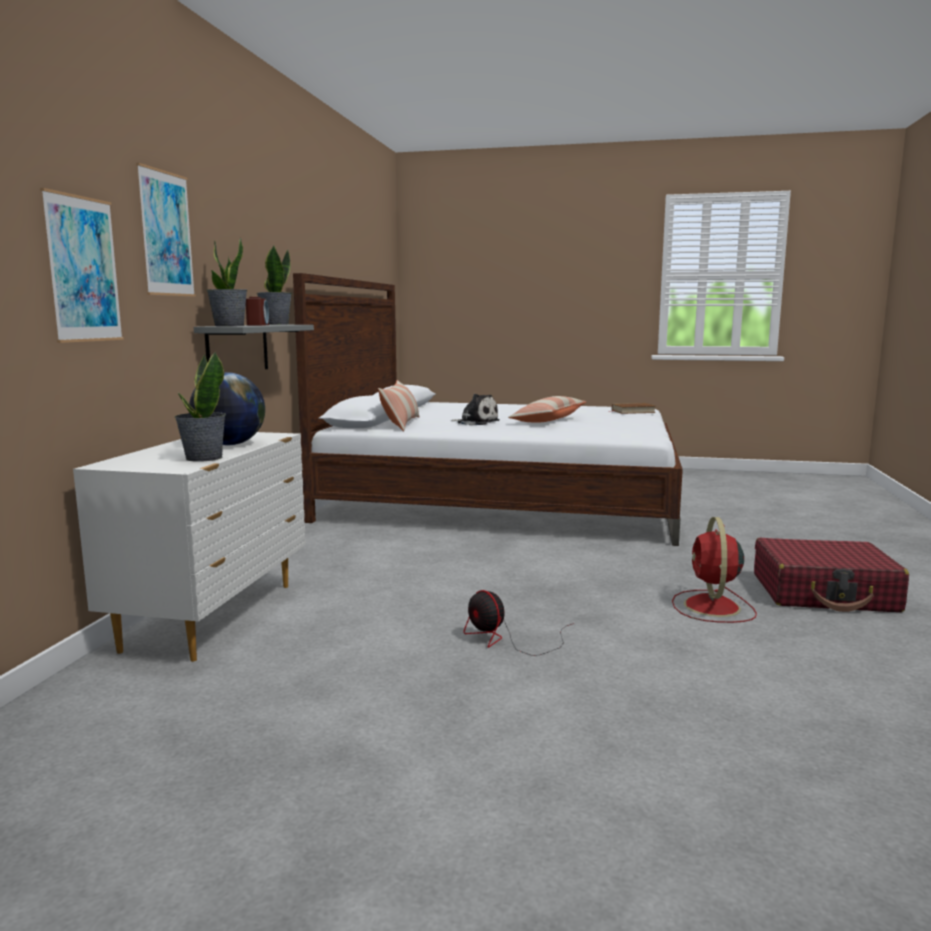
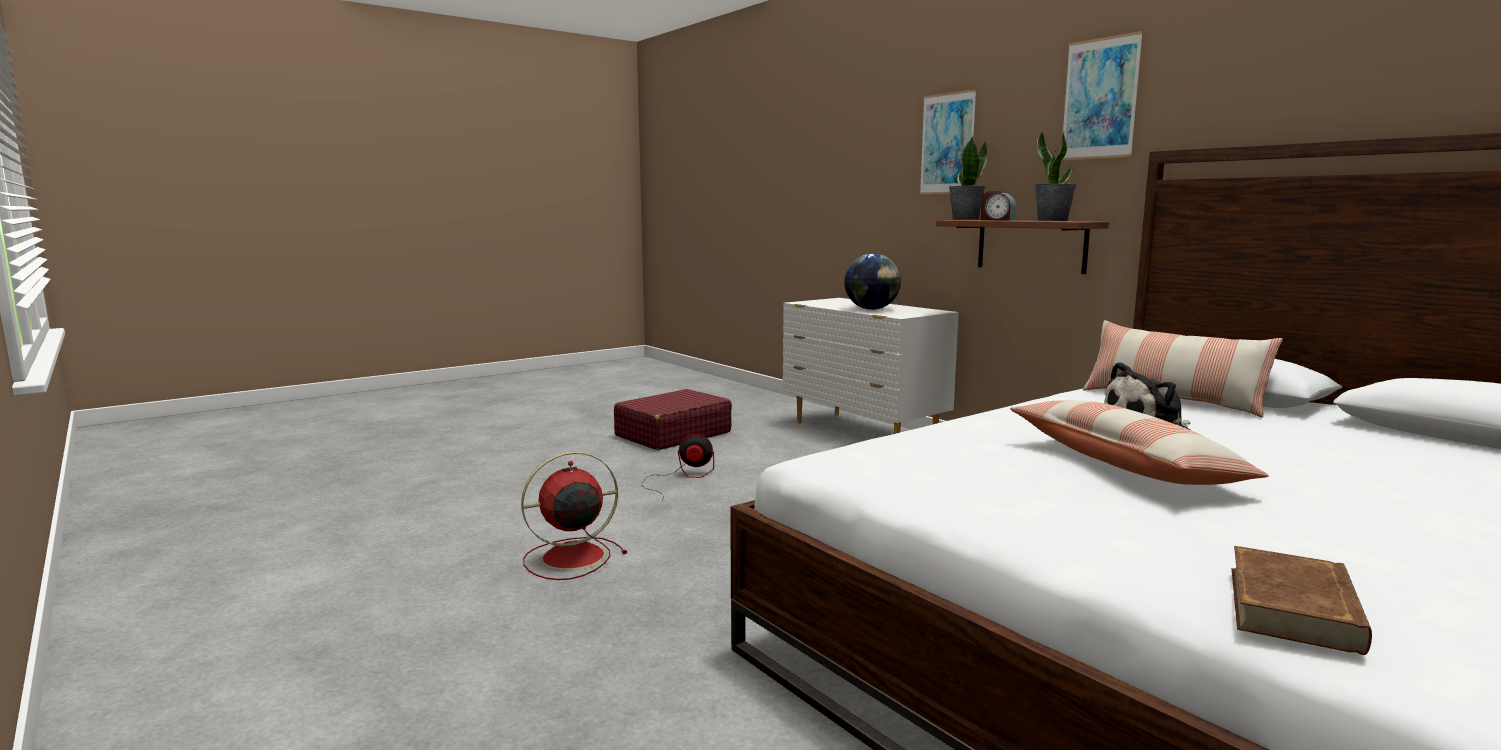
camera: 130 degrees right, 0 degrees up
picture [40,188,124,343] -> picture moved to [1062,31,1143,160]
potted plant [175,352,226,461] -> none
grey shelf [194,325,314,369] -> brown shelf [936,220,1109,274]
red fan [672,517,757,623] -> red fan turned 75 degrees counterclockwise [521,451,627,580]
red suitcase [754,538,909,612] -> red suitcase moved to [614,389,732,450]

